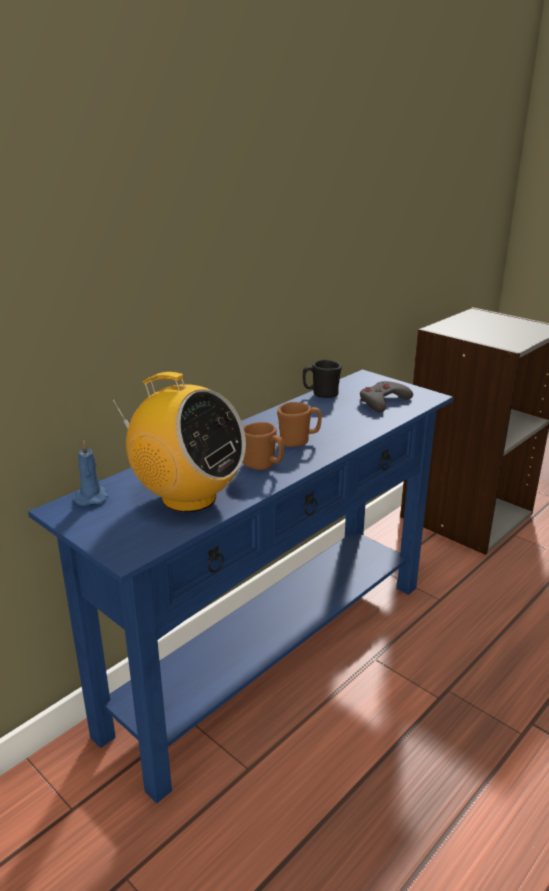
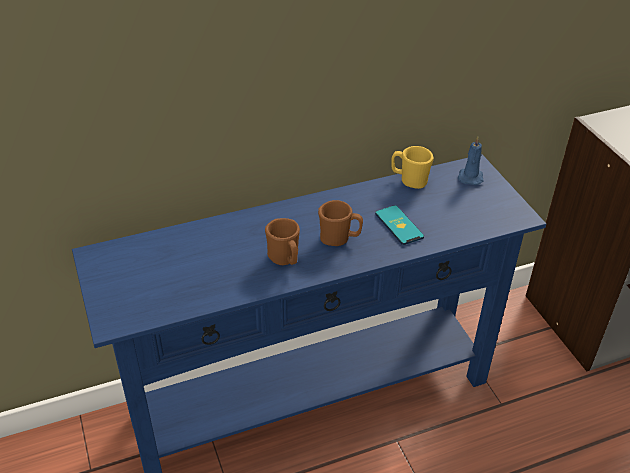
camera: 25 degrees right, 15 degrees up
blue candle [74,440,108,506] -> blue candle moved to [458,137,484,185]
radio [112,372,246,513] -> none
black mug [303,360,342,398] -> yellow mug [391,146,434,189]
grey game controller [360,381,413,413] -> none
none -> phone [375,205,424,245]

